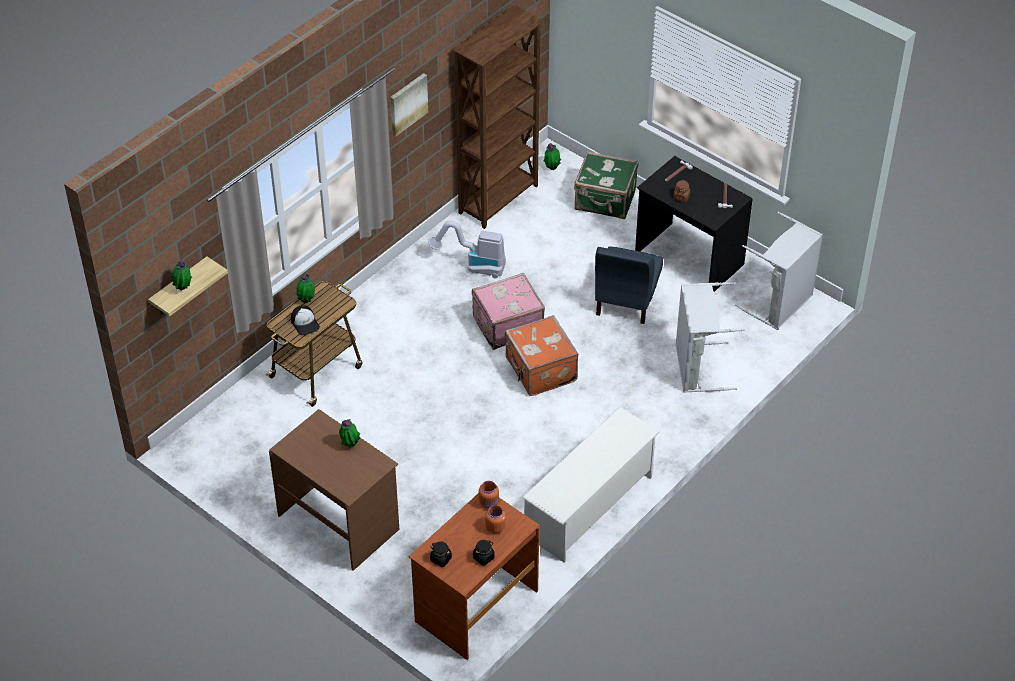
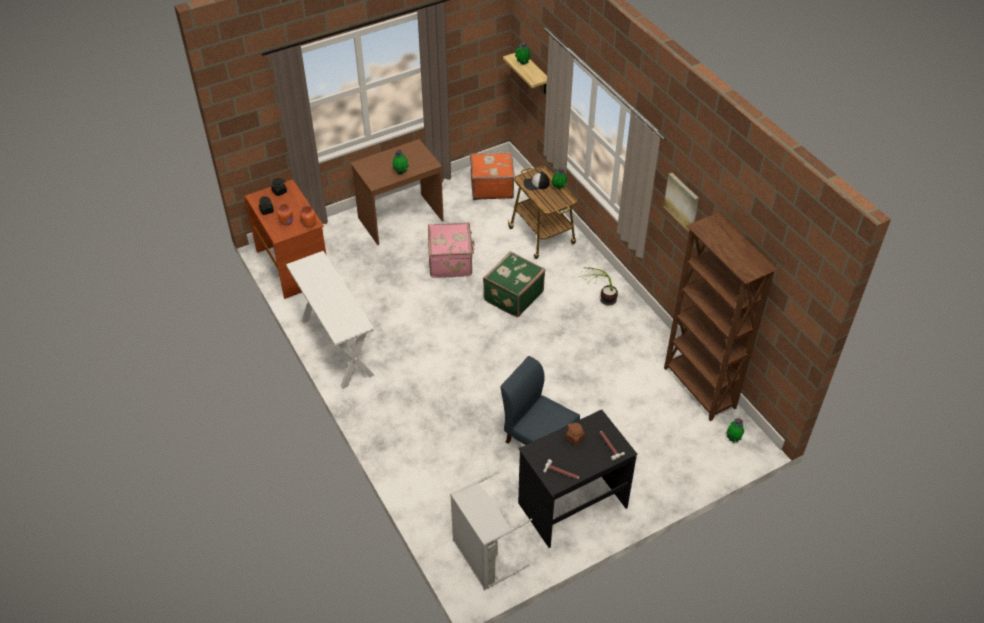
camera: 110 degrees right, 0 degrees up
vacuum cleaner [428,221,506,278] -> none
pink suitcase [472,273,545,350] -> pink suitcase moved to [428,223,475,278]
orange suitcase [505,315,578,396] -> orange suitcase moved to [470,152,515,200]
white shoe rack [522,407,660,562] -> white console table [286,251,375,389]
green suitcase [574,151,639,219] -> green suitcase moved to [483,251,545,318]
grey laundry basket [676,282,745,393] -> none
none -> potted plant [580,267,618,306]

